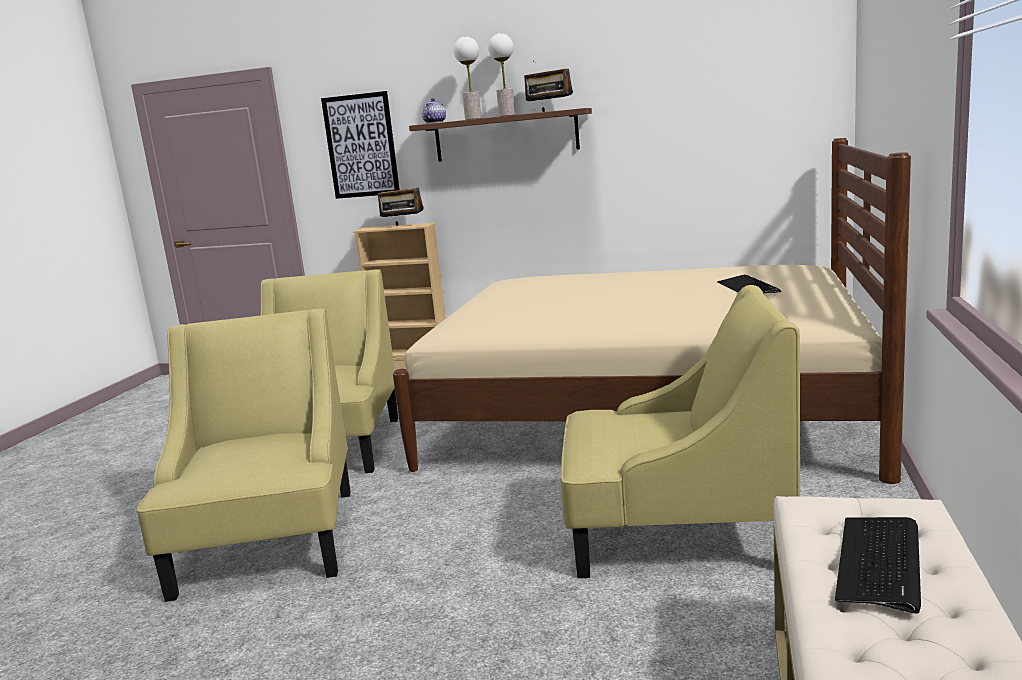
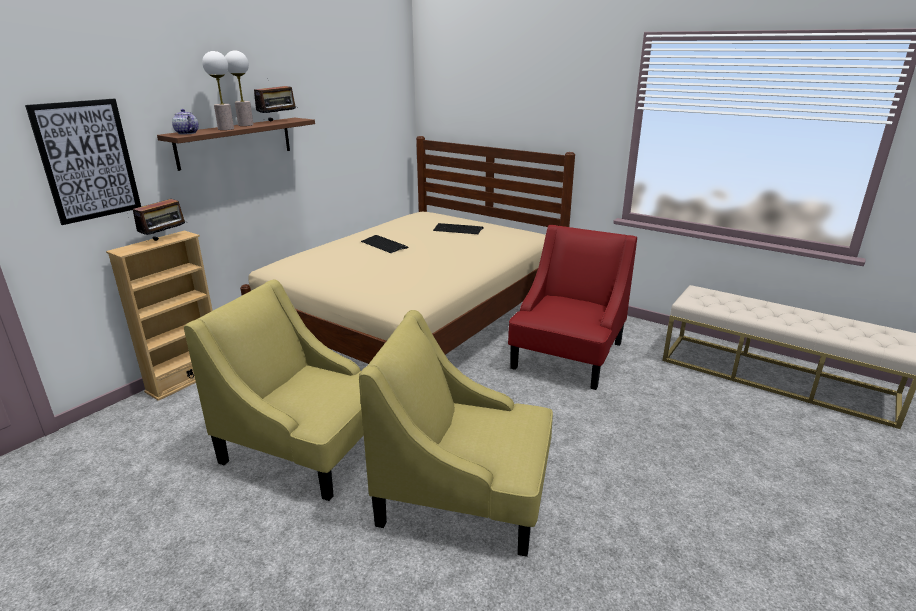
camera: 70 degrees left, 10 degrees up
yellow armchair [561,285,800,578] -> red armchair [508,225,637,390]
keyboard [835,517,921,614] -> keyboard moved to [361,235,409,253]

